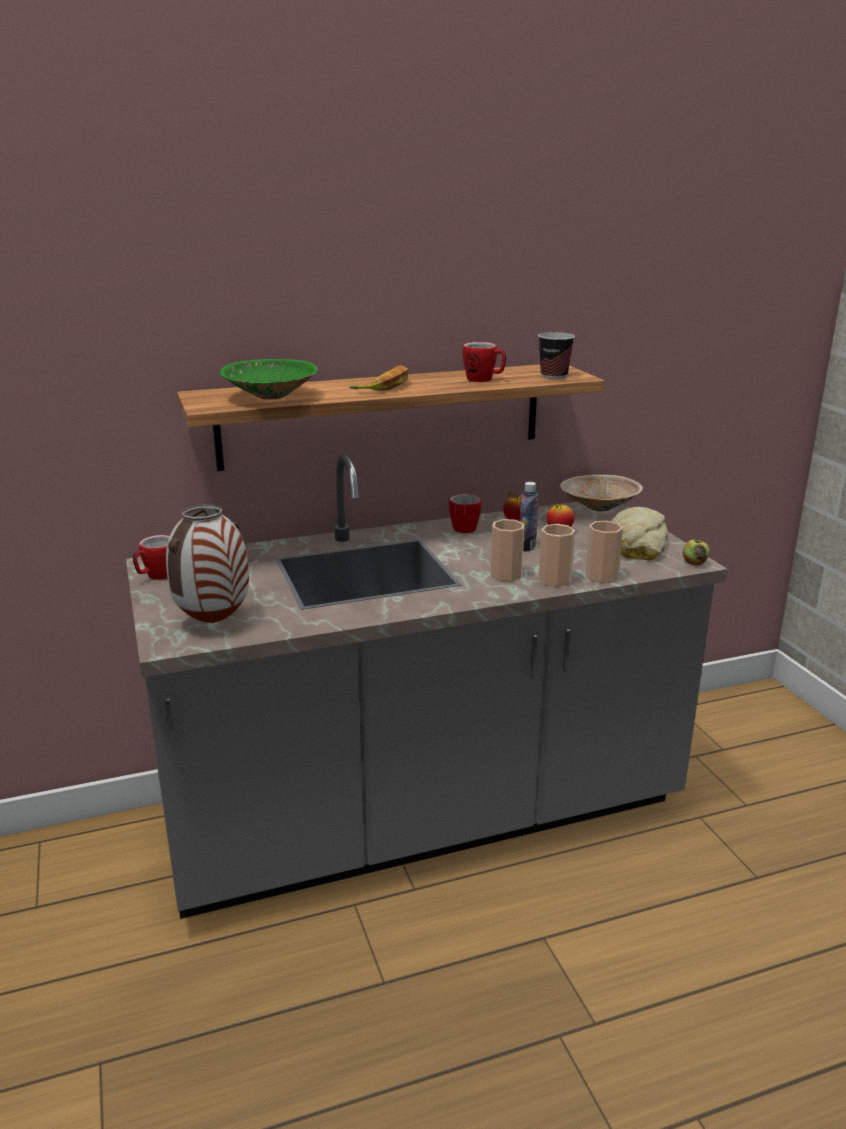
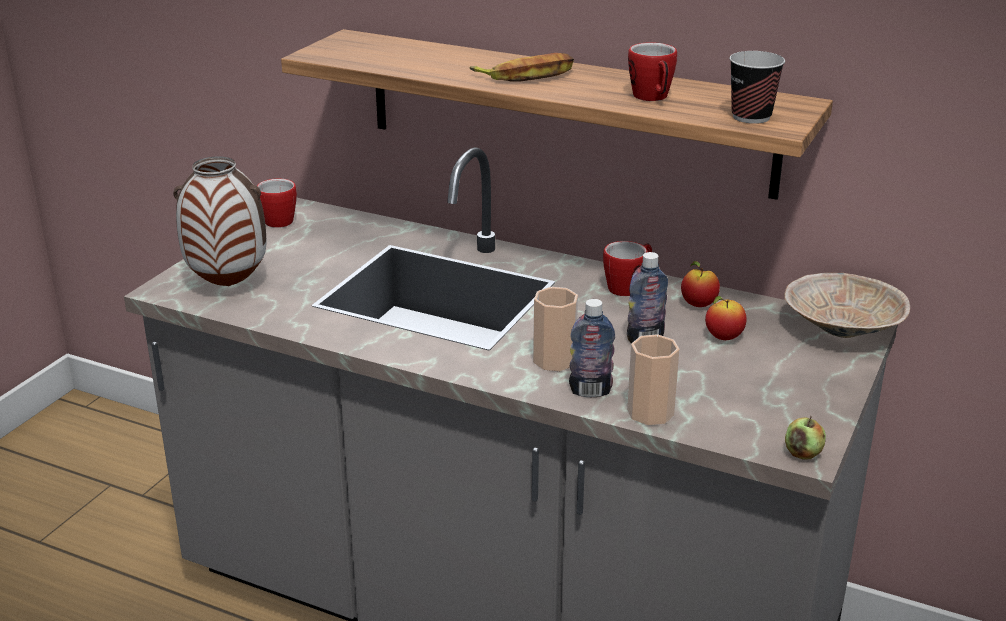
camera: 45 degrees right, 5 degrees up
green bowl [220,359,318,400] -> none
cup [538,524,575,587] -> bottle [569,299,615,397]
bread [611,507,668,560] -> none

